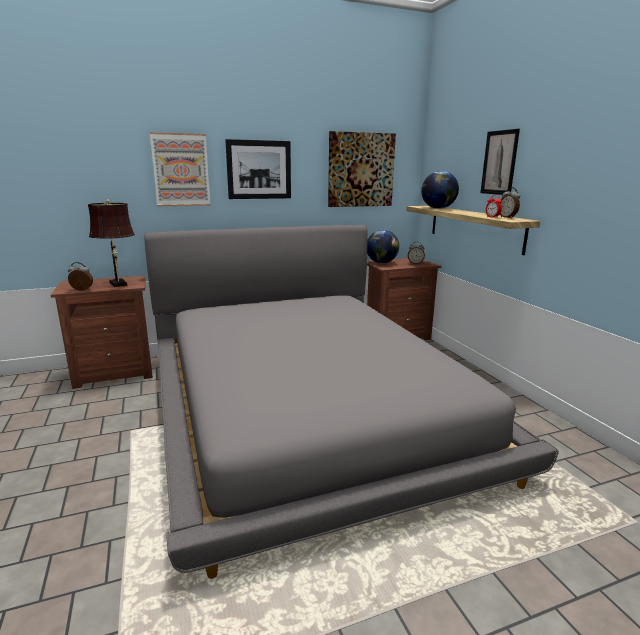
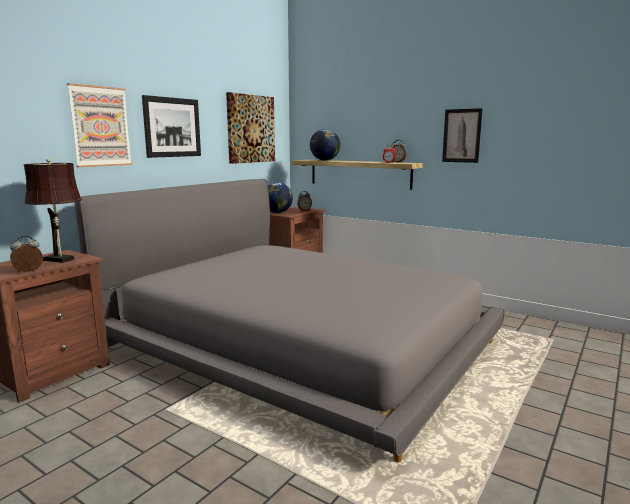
camera: 35 degrees left, 5 degrees down
picture [480,129,520,195] -> picture moved to [442,108,483,163]

